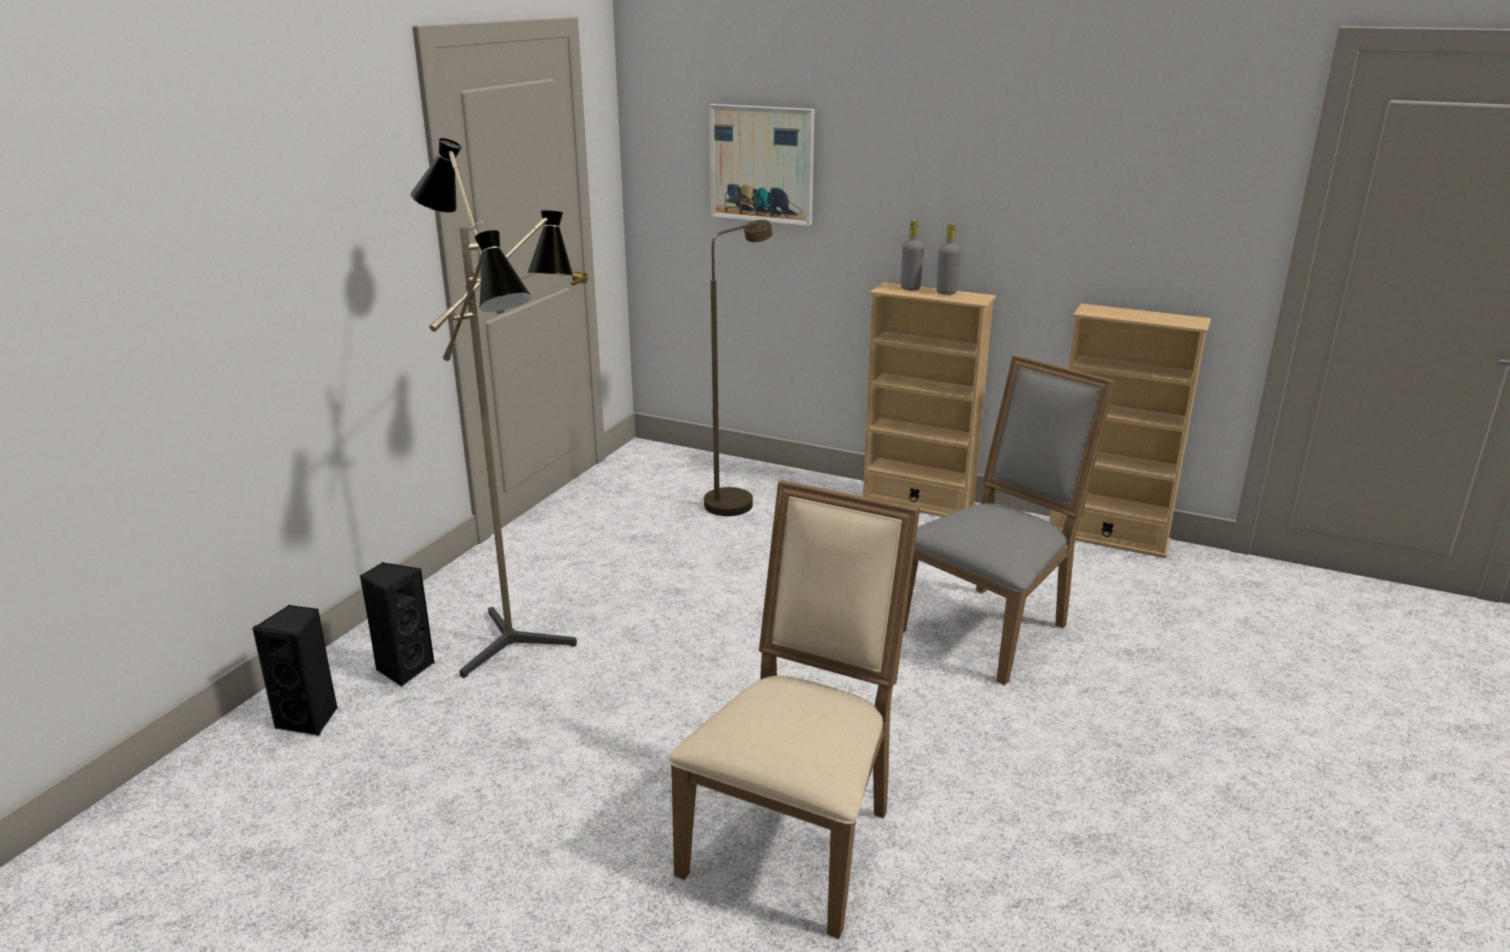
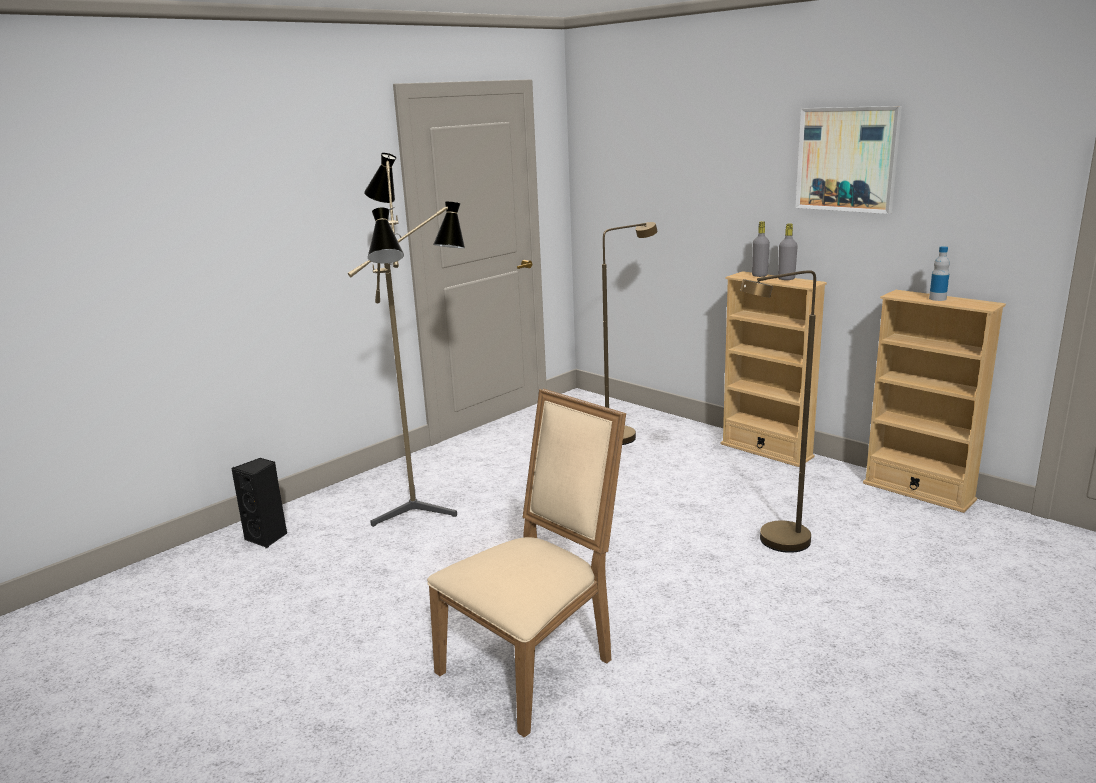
camera: 20 degrees right, 5 degrees down
black speaker [360,562,435,687] -> none
picture [709,104,815,226] -> picture moved to [795,106,902,214]
grey chair [903,355,1115,685] -> brown floor lamp [740,270,816,553]
none -> bottle [929,246,950,301]

